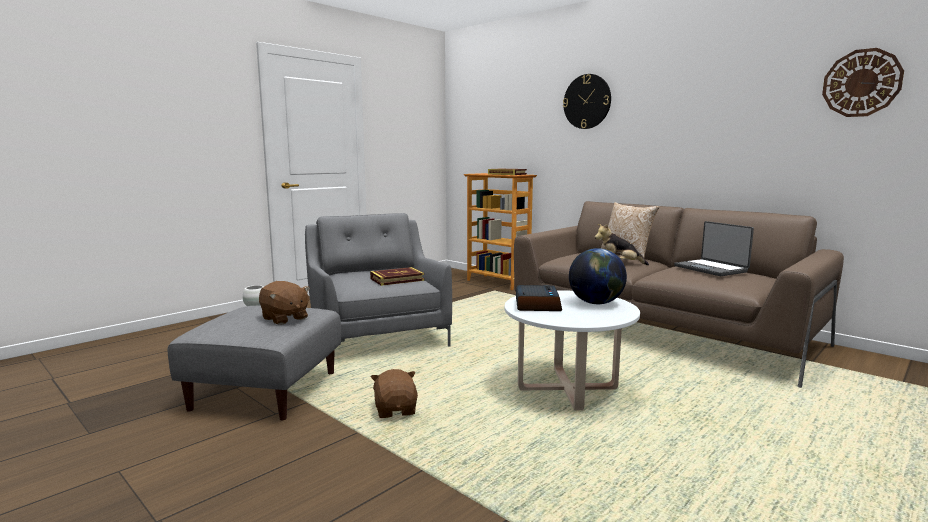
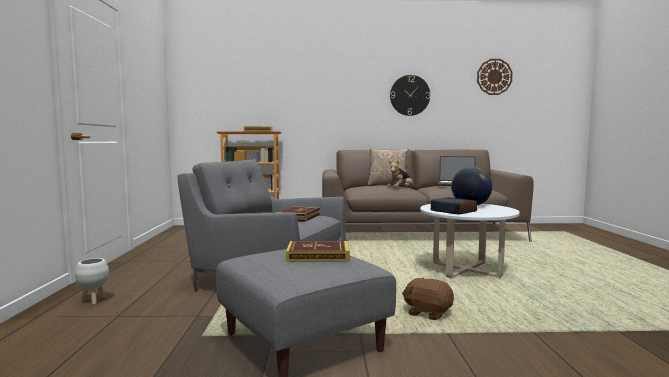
camera: 45 degrees left, 5 degrees down
brown plush toy [259,281,310,325] -> book [286,241,350,262]
wall clock [563,74,611,129] -> wall clock moved to [390,75,430,116]

